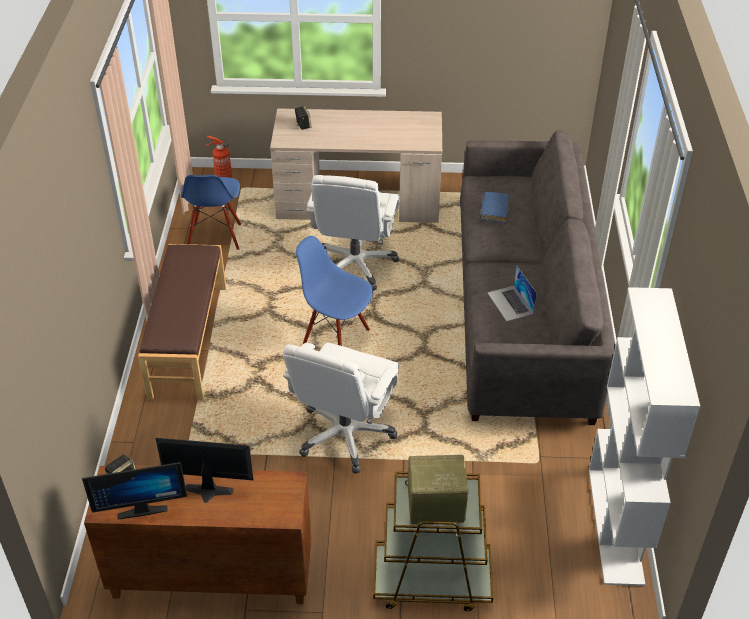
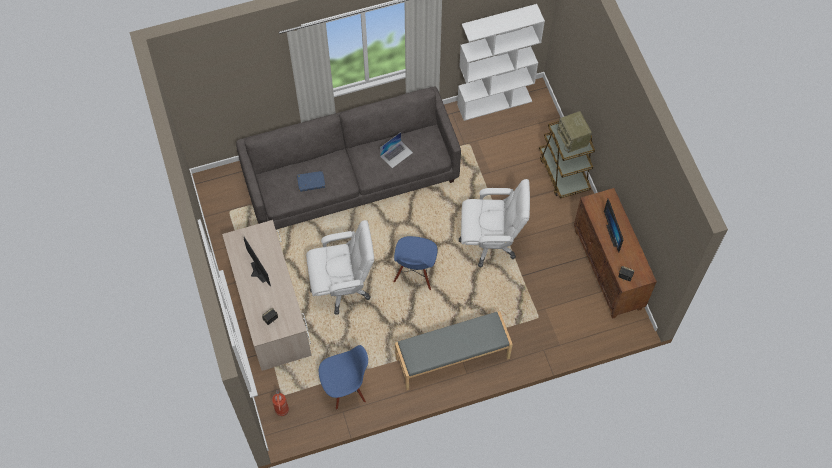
camera: 110 degrees left, 20 degrees up
monitor [82,462,187,520] -> monitor moved to [244,237,271,286]
brown bench [138,244,226,400] -> grey bench [395,311,513,390]

